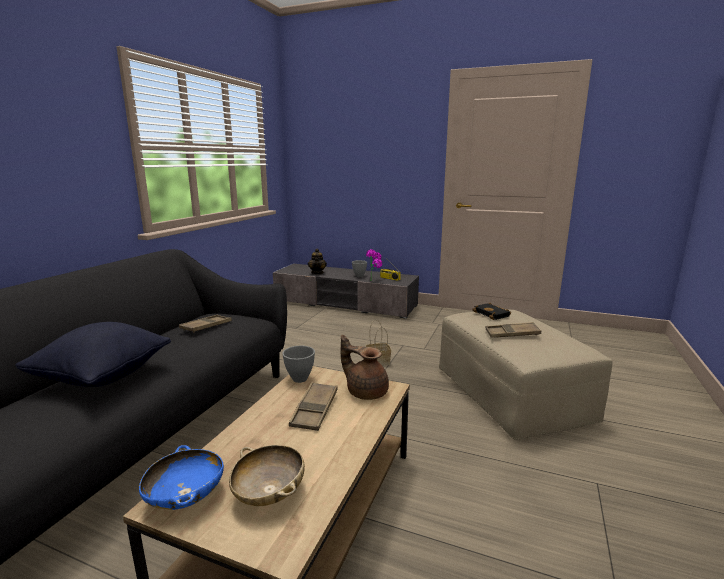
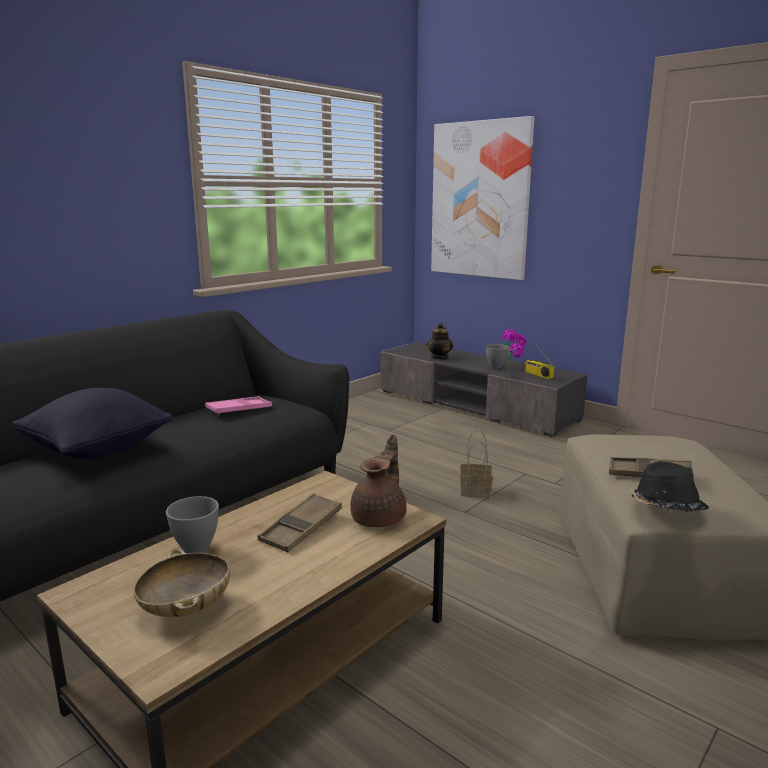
camera: 20 degrees right, 0 degrees up
blue bowl [139,445,224,510] -> none
brown tray [179,315,232,333] -> pink tray [205,396,272,415]
grey bowl [282,346,315,383] -> grey bowl moved to [166,496,219,553]
brown teapot [341,335,389,400] -> brown teapot turned 60 degrees clockwise [350,434,407,527]
black book [472,303,511,320] -> none
none -> picture [431,116,535,280]
none -> black hat [630,461,709,512]

